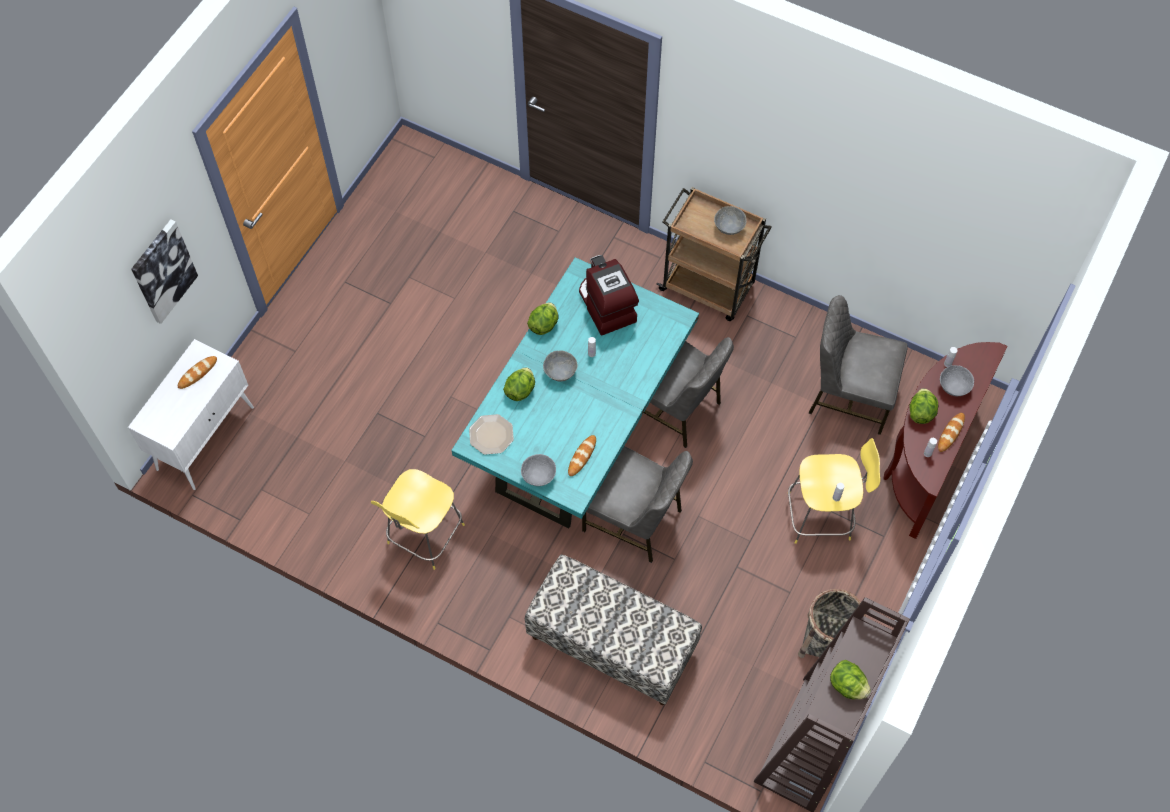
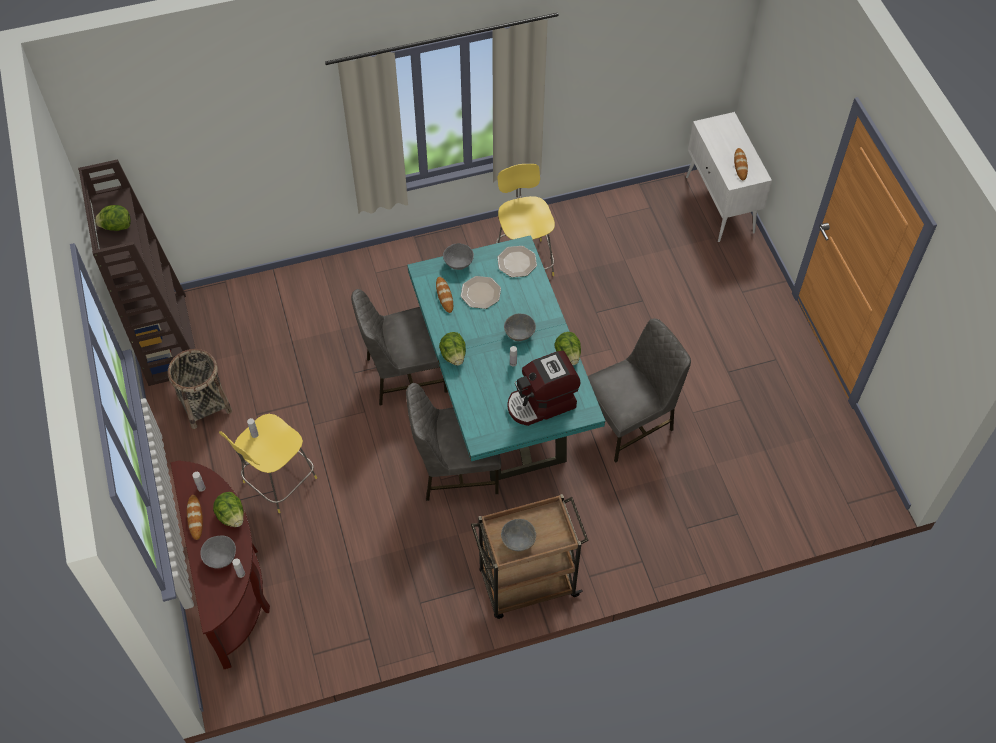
camera: 135 degrees right, 5 degrees down
picture [131,219,198,324] -> none
lettuce [503,367,535,401] -> lettuce moved to [439,332,466,365]
bench [525,554,702,705] -> none
coffee machine [579,255,639,336] -> coffee machine turned 135 degrees clockwise [508,351,580,426]
grey chair [809,295,908,435] -> grey chair moved to [588,318,691,463]
none -> plate [461,276,501,309]

